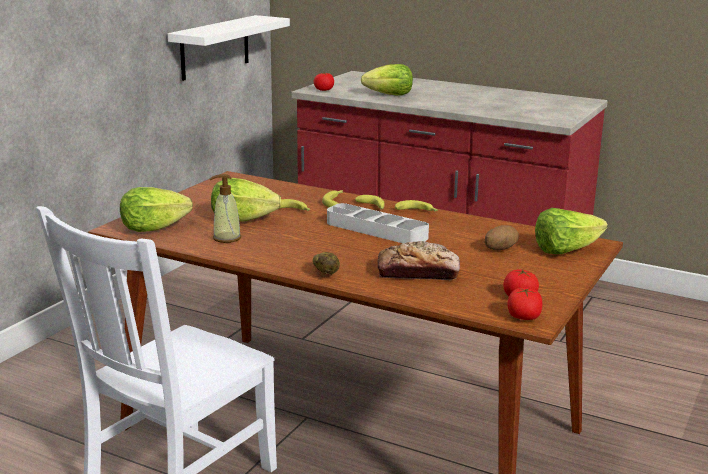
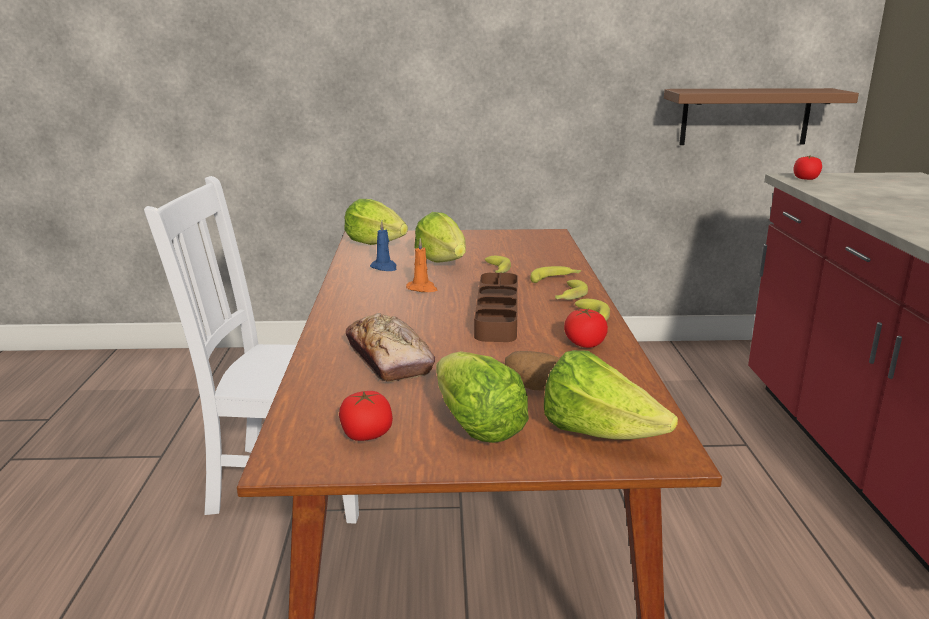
camera: 60 degrees right, 0 degrees up
white shelf [168,15,290,81] -> brown shelf [664,88,859,145]
soap dispenser [209,174,241,243] -> blue candle [370,221,396,271]
potato [313,252,340,274] -> none
grey tray [327,203,429,243] -> brown tray [474,273,518,342]
lettuce [361,64,413,96] -> lettuce moved to [436,351,529,443]
tomato [508,287,542,320] -> tomato moved to [564,308,608,348]
none -> orange candle [406,238,437,292]

